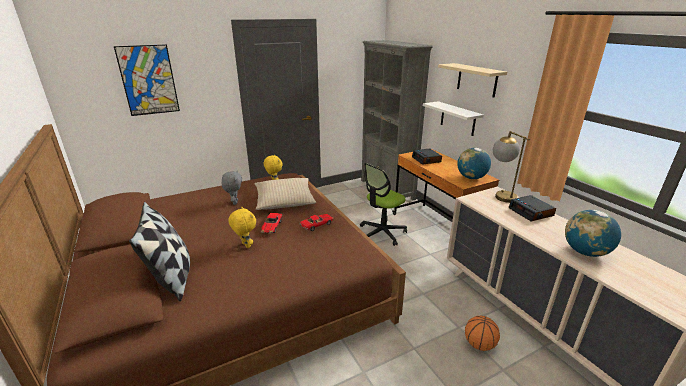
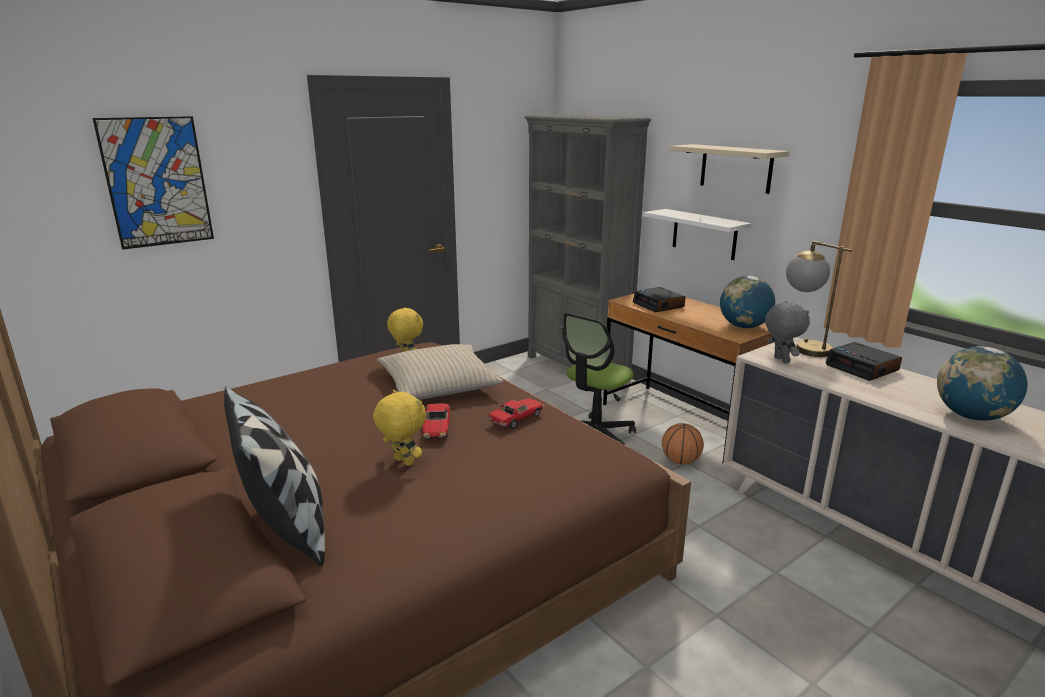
camera: 10 degrees left, 5 degrees down
grey plush toy [222,171,242,205] -> grey plush toy moved to [765,301,810,364]
basketball [465,315,500,351] -> basketball moved to [662,423,704,465]

